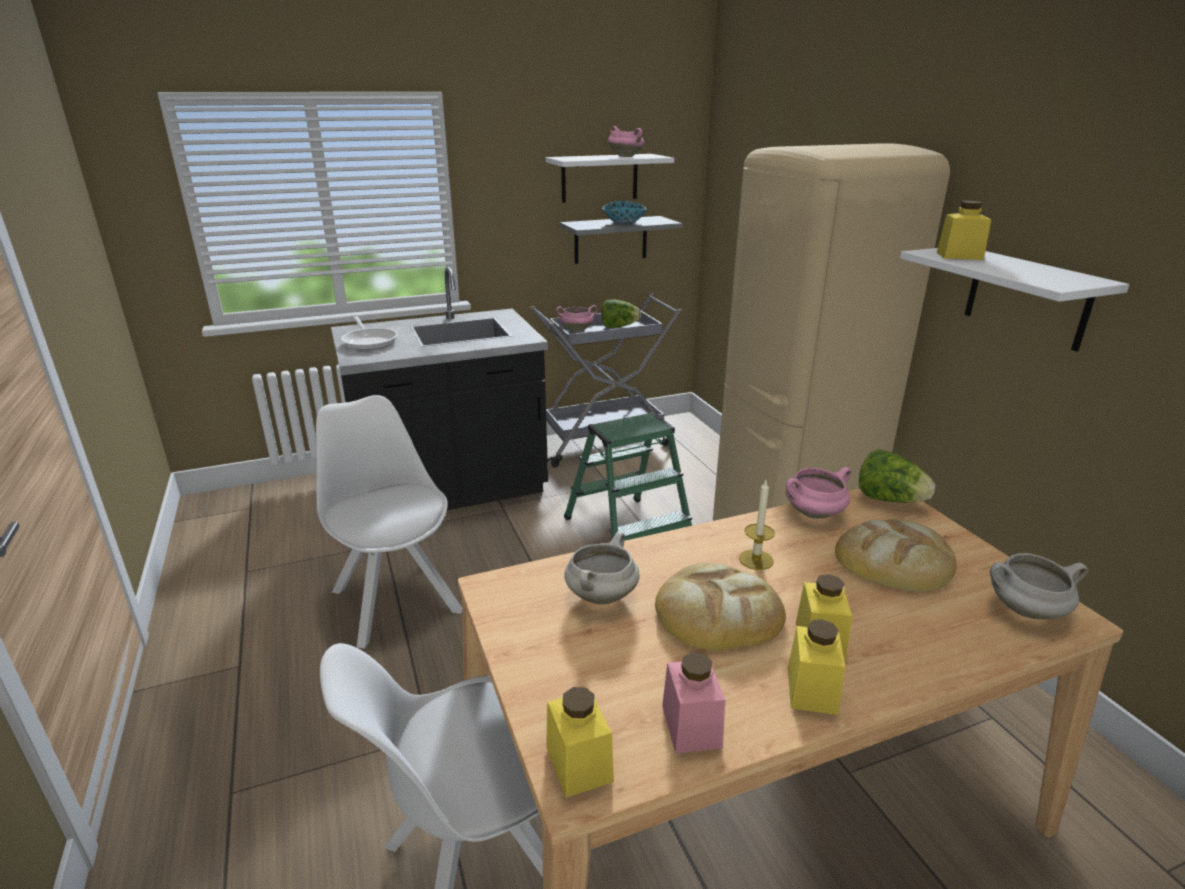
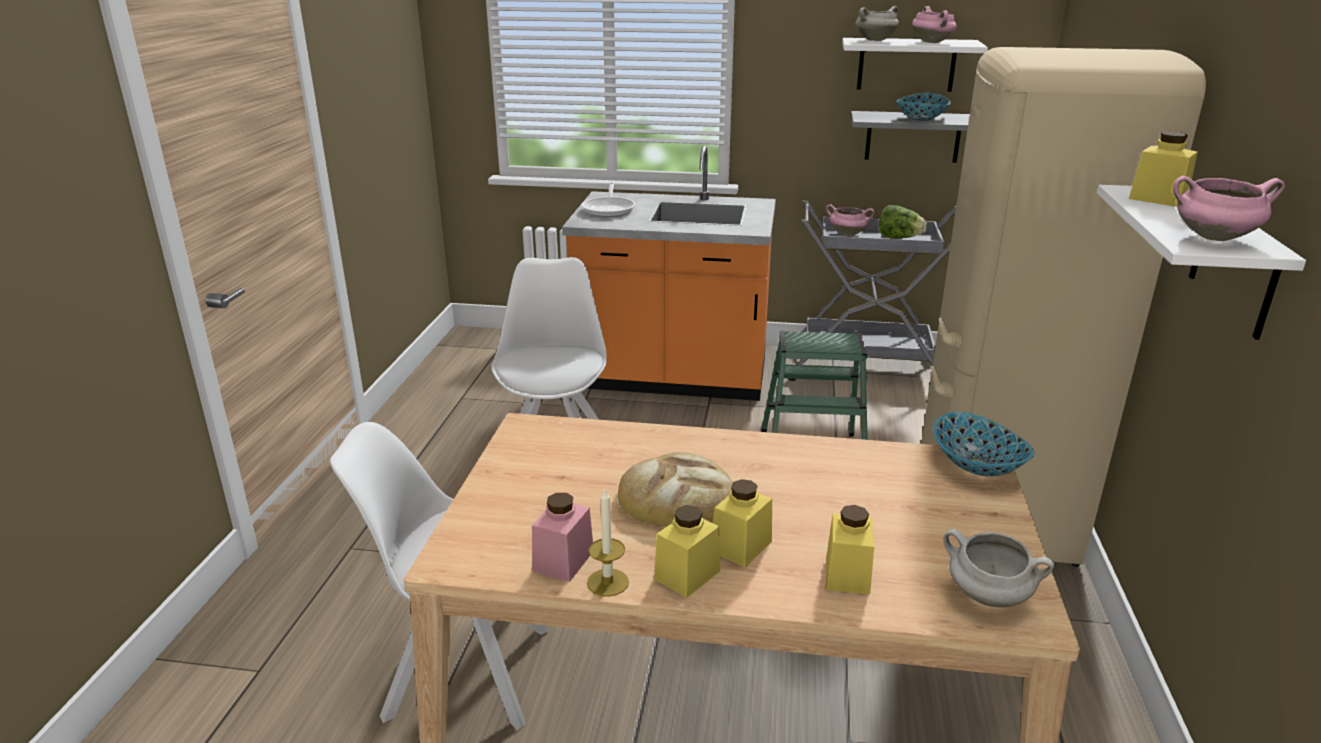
camera: 30 degrees right, 0 degrees up
black counter [331,267,548,510] -> orange counter [562,146,776,401]
yellow jar [546,687,614,798] -> yellow jar moved to [826,505,874,594]
white cooking pot [564,532,640,604] -> white cooking pot moved to [855,6,899,41]
candle [739,481,775,570] -> candle moved to [587,487,629,597]
pink cooking pot [786,467,852,519] -> pink cooking pot moved to [1173,176,1285,241]
bread [835,519,956,592] -> none
lettuce [859,449,936,503] -> bowl [933,412,1034,477]

